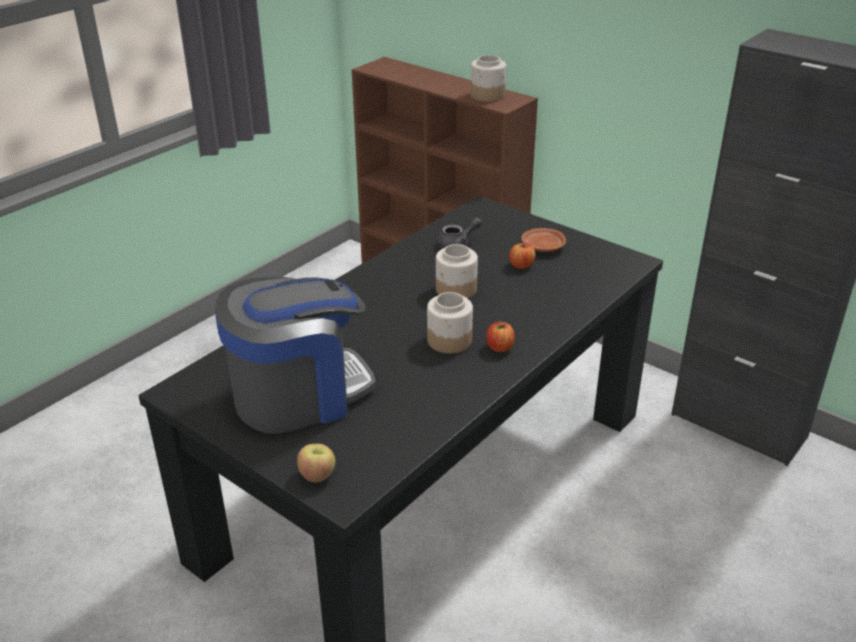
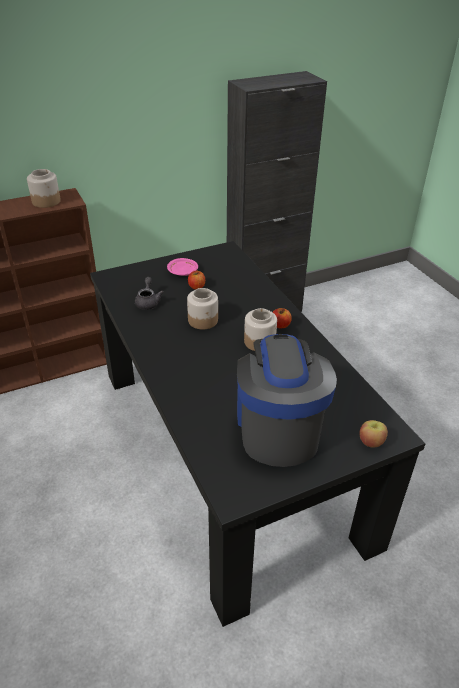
camera: 65 degrees left, 5 degrees up
brown plate [521,228,566,252] -> pink plate [167,258,198,276]

